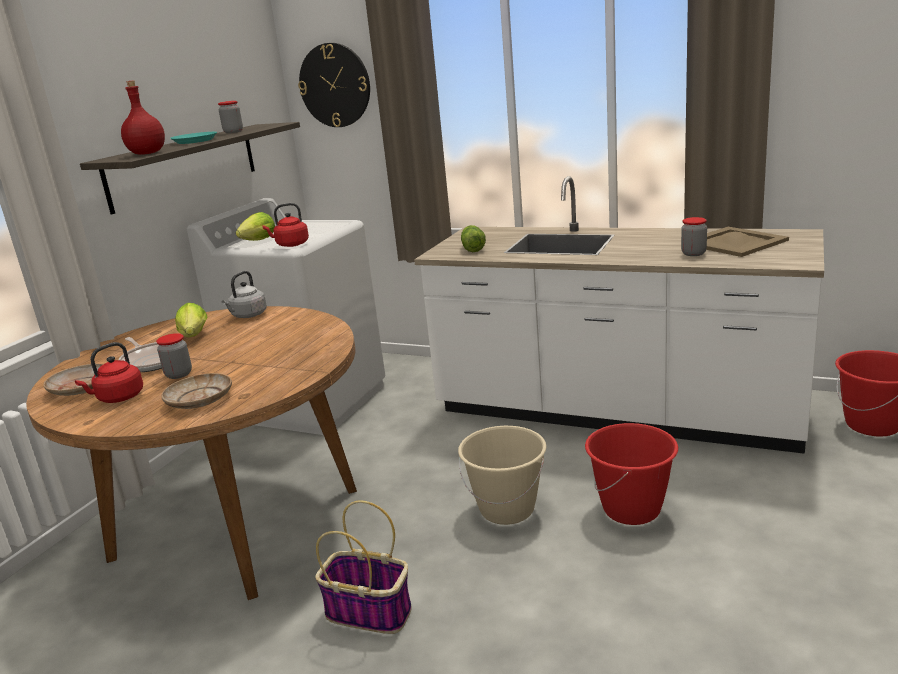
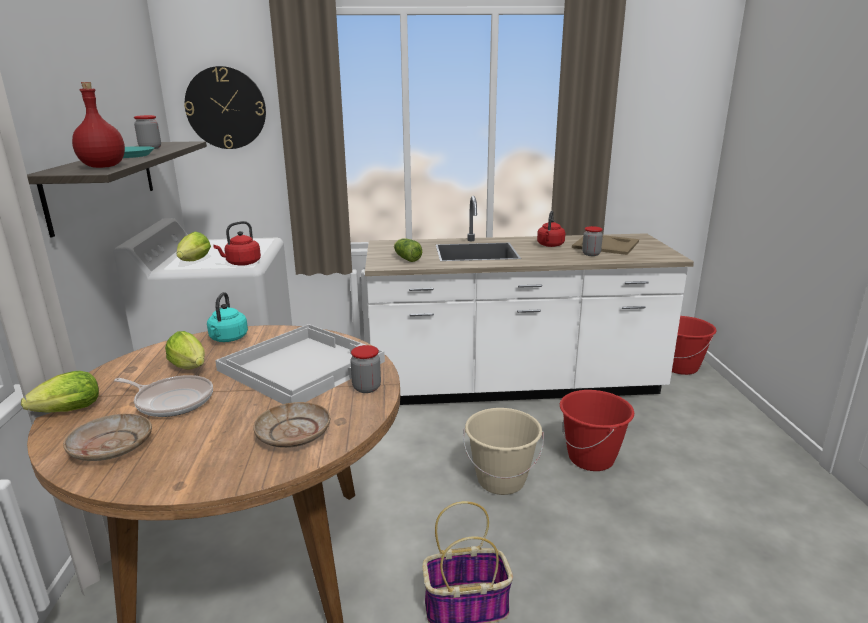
camera: 30 degrees left, 0 degrees up
red kettle [75,342,143,403] -> red kettle moved to [537,211,565,247]
jar [156,333,192,379] -> jar moved to [350,345,381,393]
grey kettle [222,271,267,318] -> turquoise kettle [207,292,248,342]
none -> lettuce [21,371,99,413]
none -> white tray [215,324,385,404]

